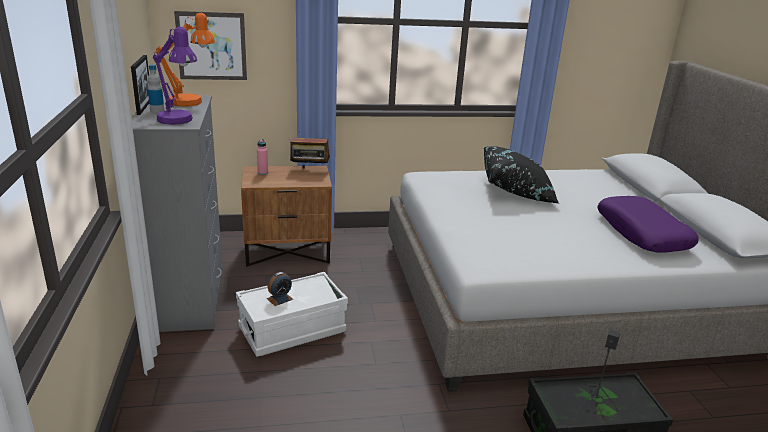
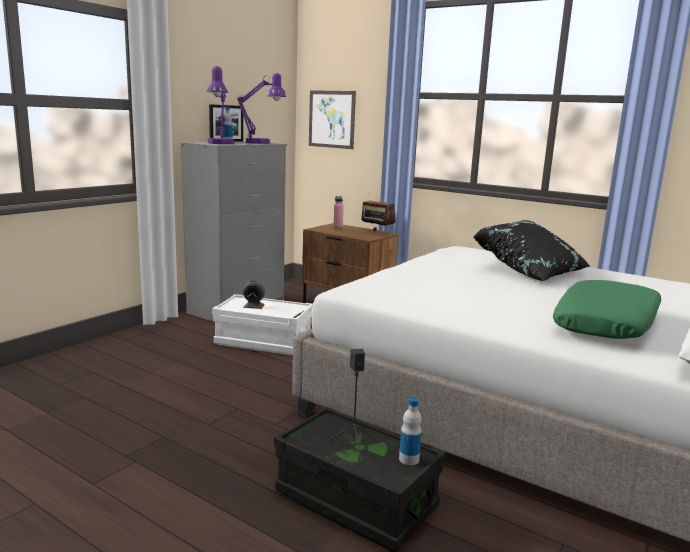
camera: 45 degrees right, 10 degrees down
orange table lamp [156,13,215,107] -> purple table lamp [237,73,286,144]
purple pillow [598,196,699,253] -> green pillow [553,280,661,339]
none -> bottle [399,397,422,465]

